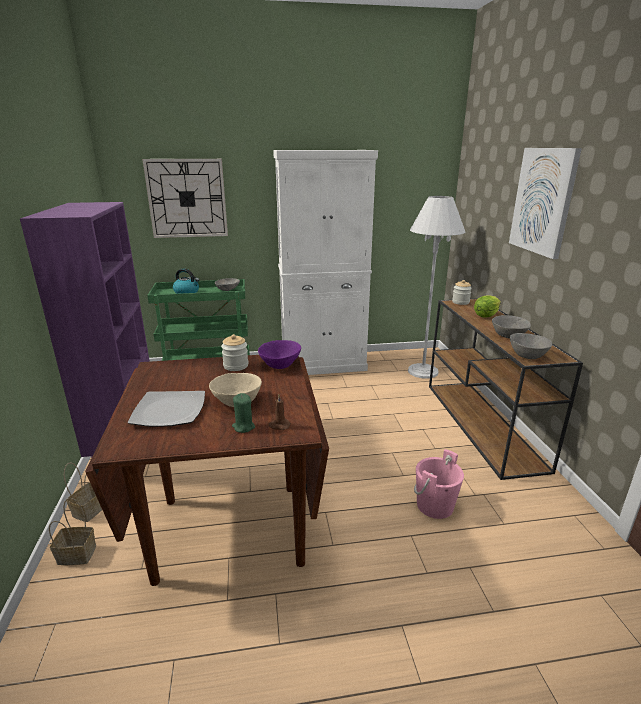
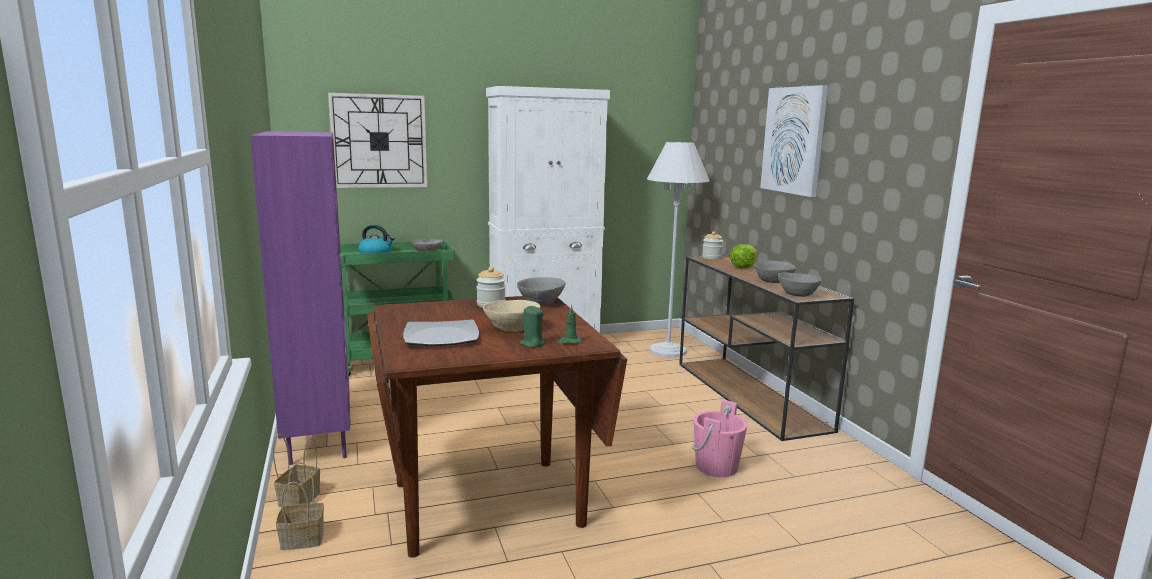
camera: 10 degrees left, 10 degrees down
purple bowl [258,340,301,369] -> grey bowl [517,277,566,305]
brown candle [268,395,291,430] -> green candle [558,304,582,344]

